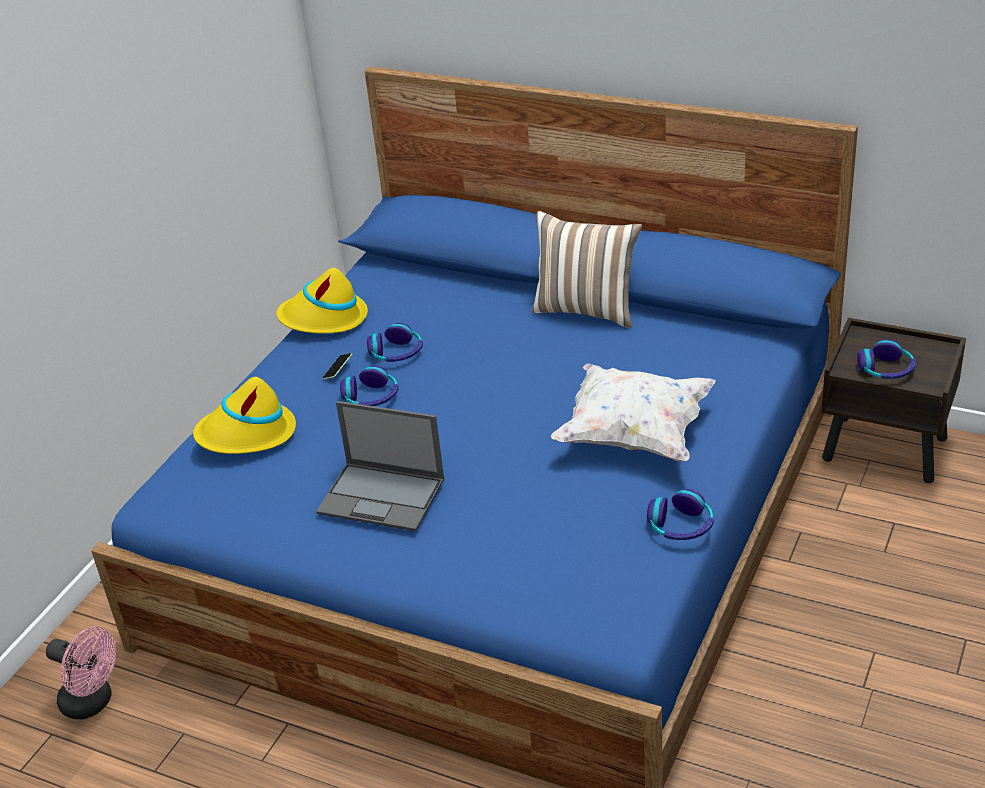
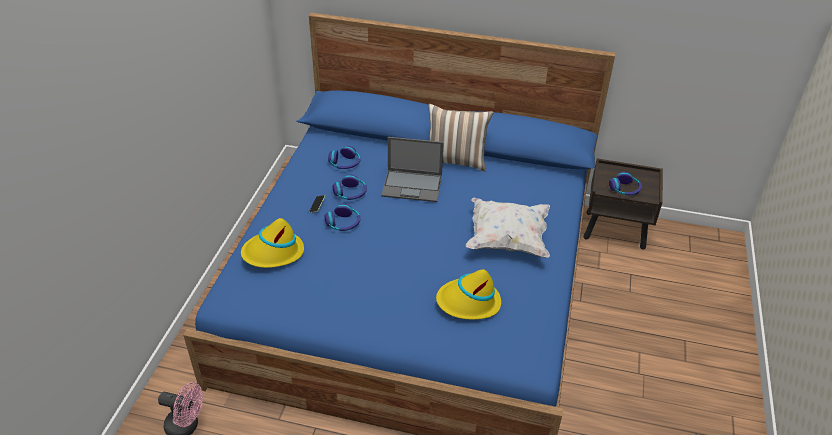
camera: 15 degrees left, 5 degrees up
yellow hat [276,268,368,333] -> yellow hat moved to [436,269,501,320]
laptop [316,401,444,531] -> laptop moved to [381,137,444,202]
headphones [647,489,714,540] -> headphones moved to [328,146,361,169]

